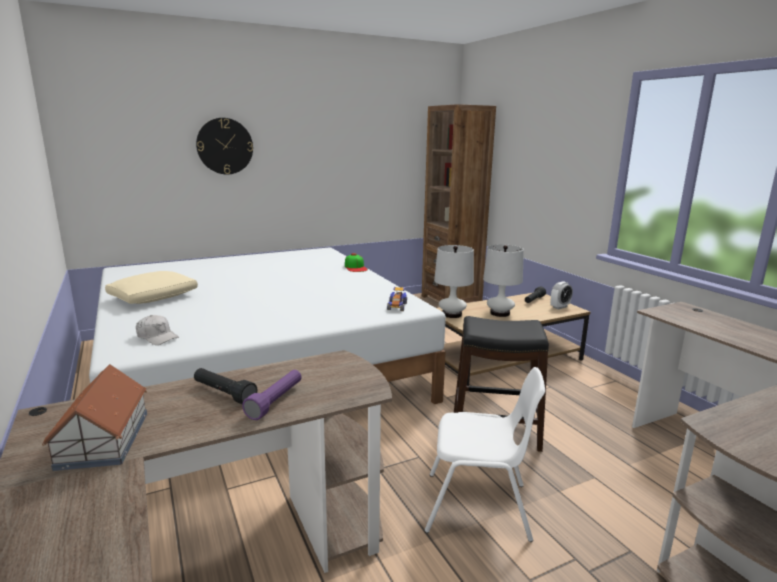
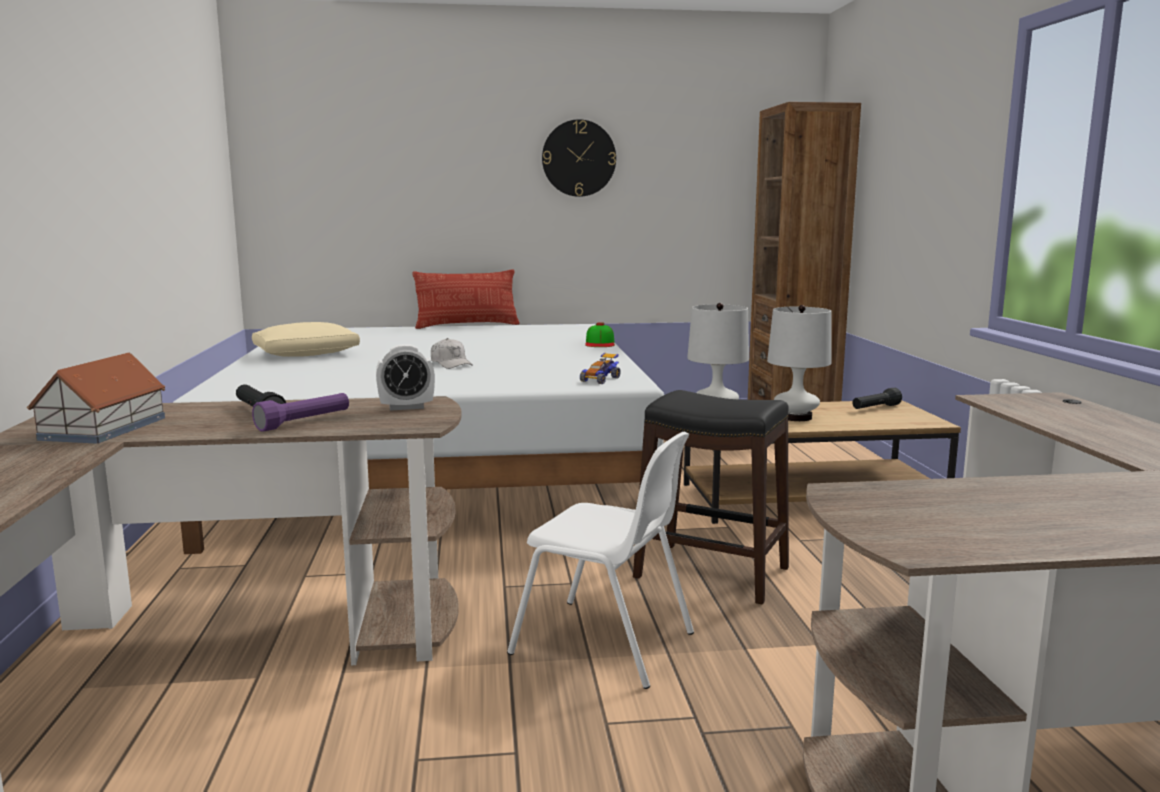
camera: 20 degrees right, 5 degrees down
white cap [136,315,179,345] -> white cap moved to [431,338,473,369]
wall clock [196,118,253,175] -> wall clock moved to [542,119,616,197]
alarm clock [551,281,573,310] -> alarm clock moved to [376,344,435,411]
none -> pillow [412,269,520,329]

